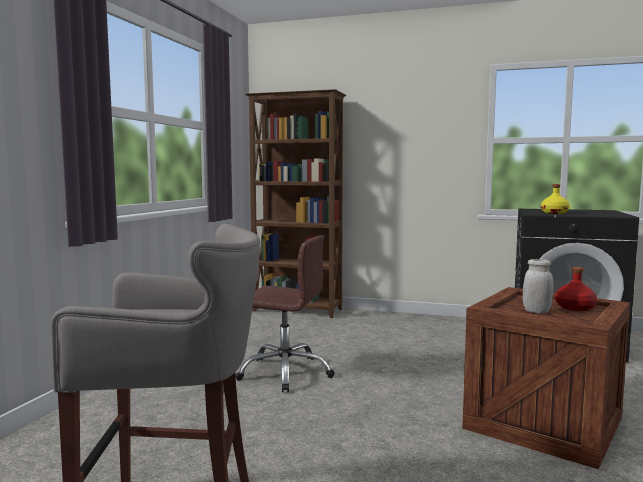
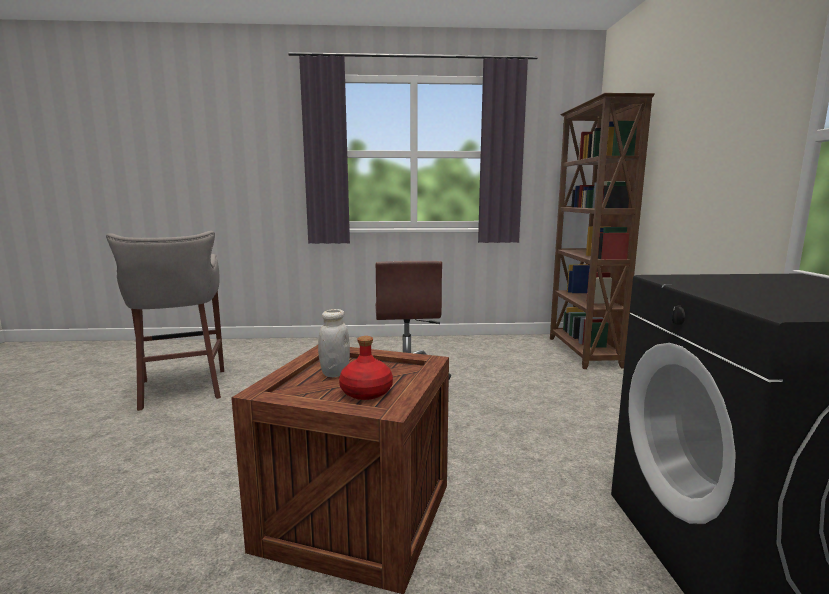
camera: 70 degrees right, 5 degrees up
yellow bottle [541,184,570,214] -> none

